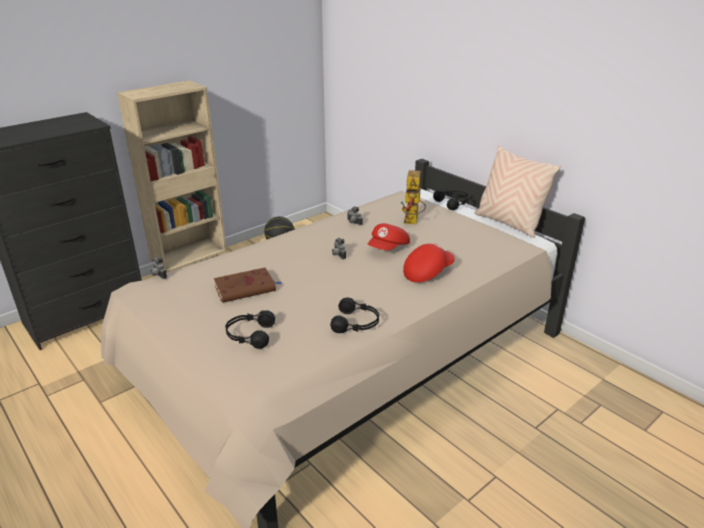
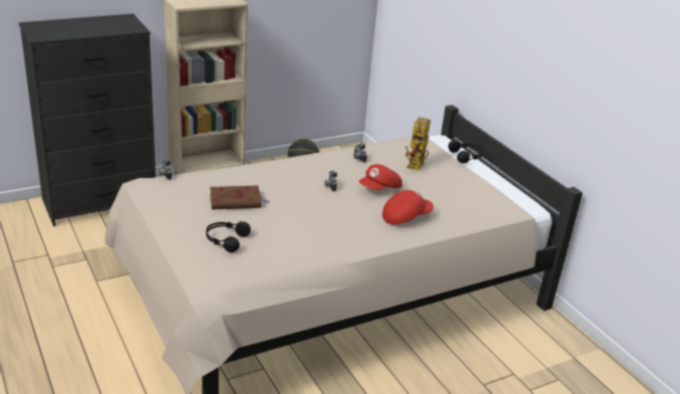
camera: 10 degrees right, 0 degrees up
black headphones [330,297,379,333] -> none
beige pillow [474,146,561,238] -> none

